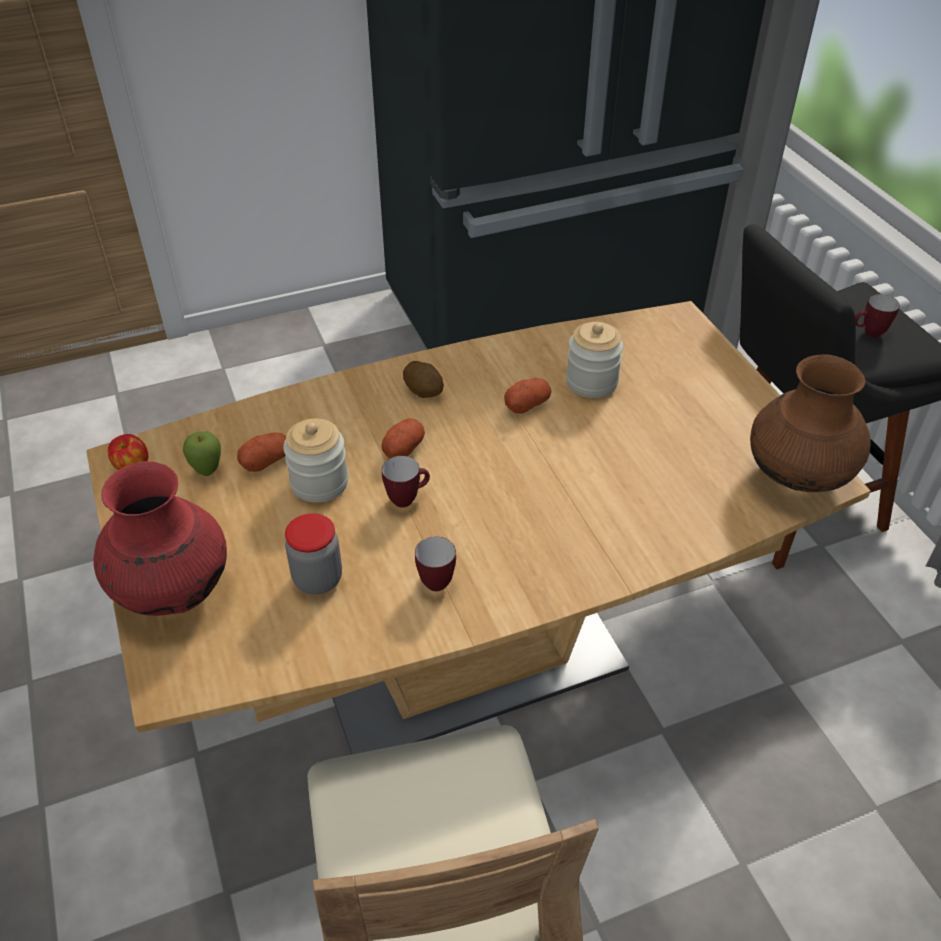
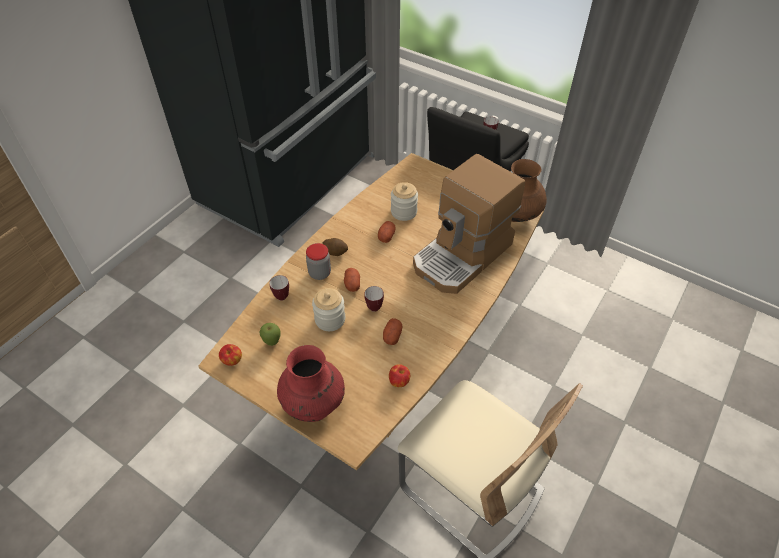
camera: 35 degrees left, 5 degrees up
potato [237,432,286,472] -> potato moved to [383,318,402,345]
jar [285,513,342,594] -> jar moved to [306,243,331,280]
mug [415,536,456,592] -> mug moved to [269,275,289,301]
none -> apple [389,364,410,387]
none -> coffee machine [413,154,525,294]

